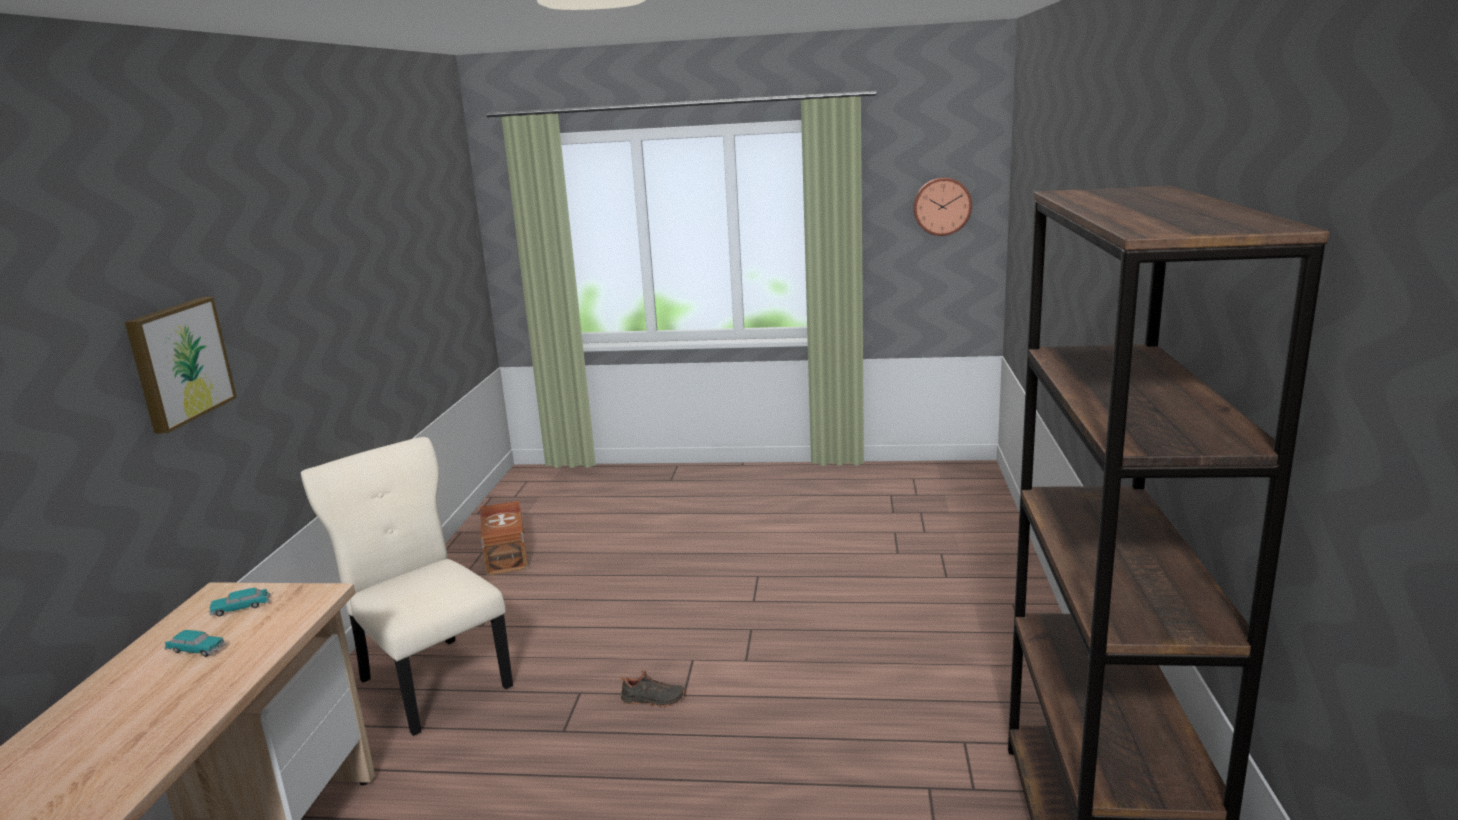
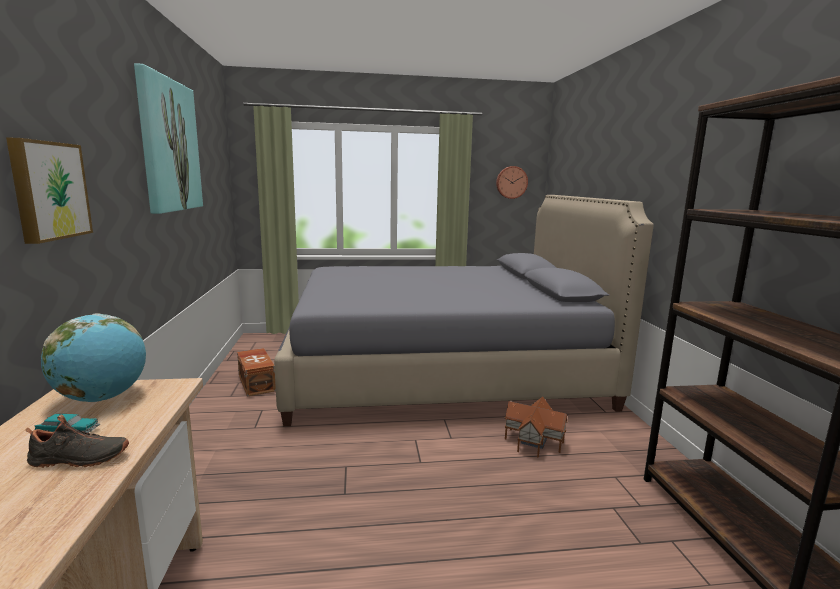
camera: 15 degrees left, 5 degrees down
toy car [208,588,271,616] -> globe [41,313,146,402]
beige chair [301,437,513,736] -> none
black shoe [620,669,686,707] -> black shoe moved to [25,415,129,468]
none -> picture [134,63,203,214]
none -> grey bed [274,195,654,426]
none -> toy house [504,396,568,458]

